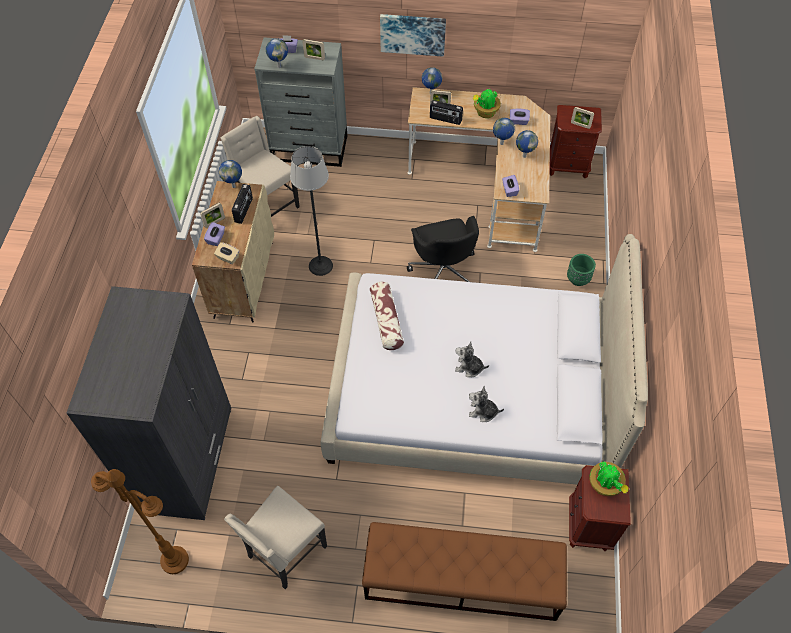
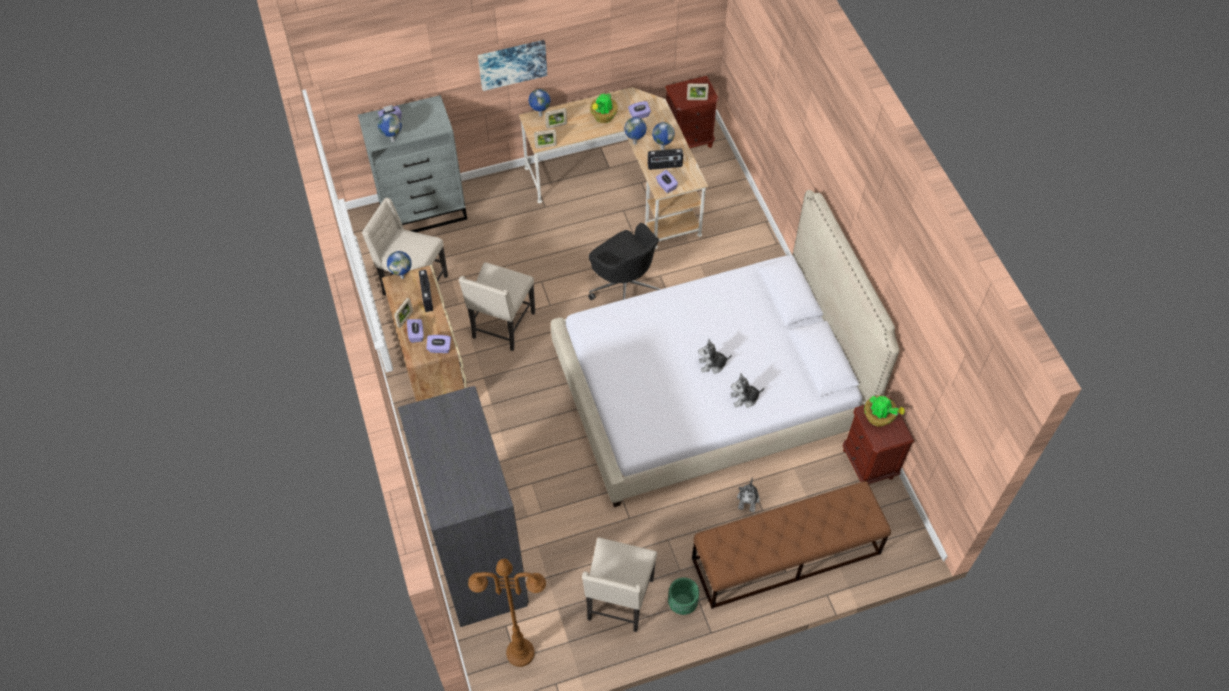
camera: 25 degrees left, 0 degrees up
beige tissue box [214,242,239,265] -> purple tissue box [426,335,451,353]
floor lamp [290,146,333,276] -> beige chair [459,262,535,351]
picture frame [303,39,325,60] -> picture frame moved to [534,129,557,149]
pillow [370,282,404,350] -> none
radio [430,100,463,125] -> radio moved to [648,148,683,170]
green planter [567,254,596,286] -> green planter moved to [668,578,699,615]
none -> plush toy [737,477,760,512]

